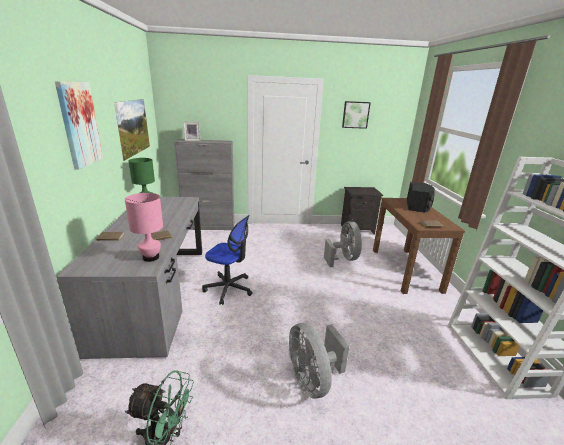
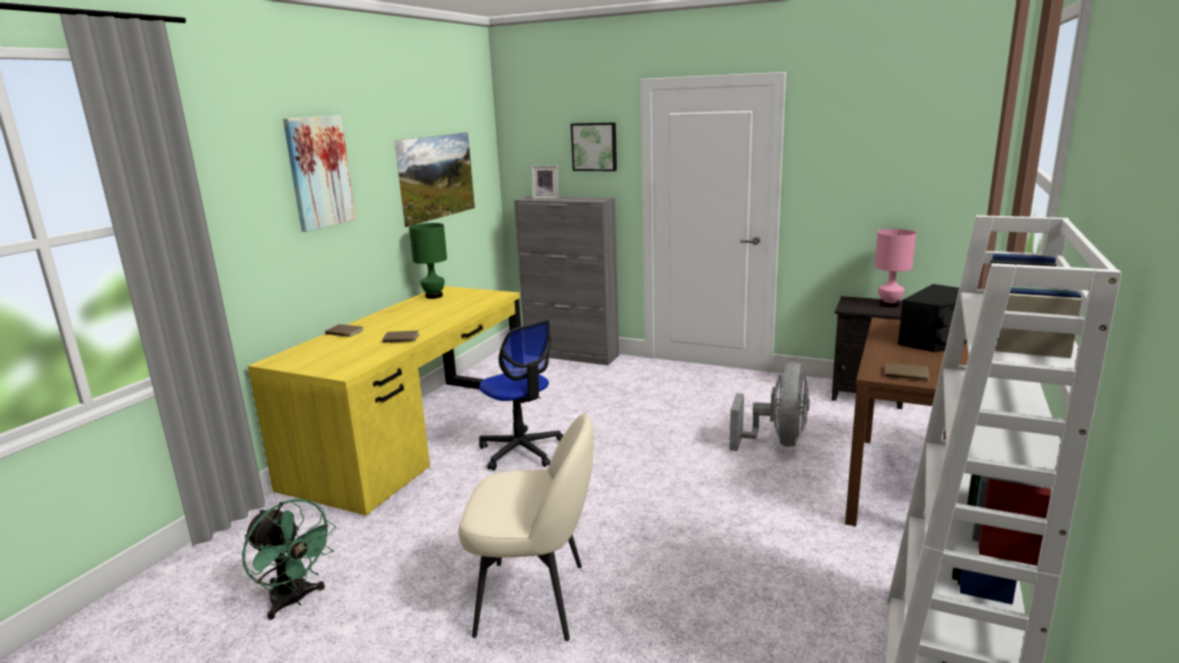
camera: 30 degrees right, 5 degrees down
grey desk [56,197,202,359] -> yellow desk [248,286,521,516]
pink table lamp [125,193,163,262] -> pink table lamp moved to [875,229,916,308]
grey fan [289,323,349,399] -> beige chair [458,413,593,641]
picture [342,101,371,129] -> picture moved to [571,122,617,171]

